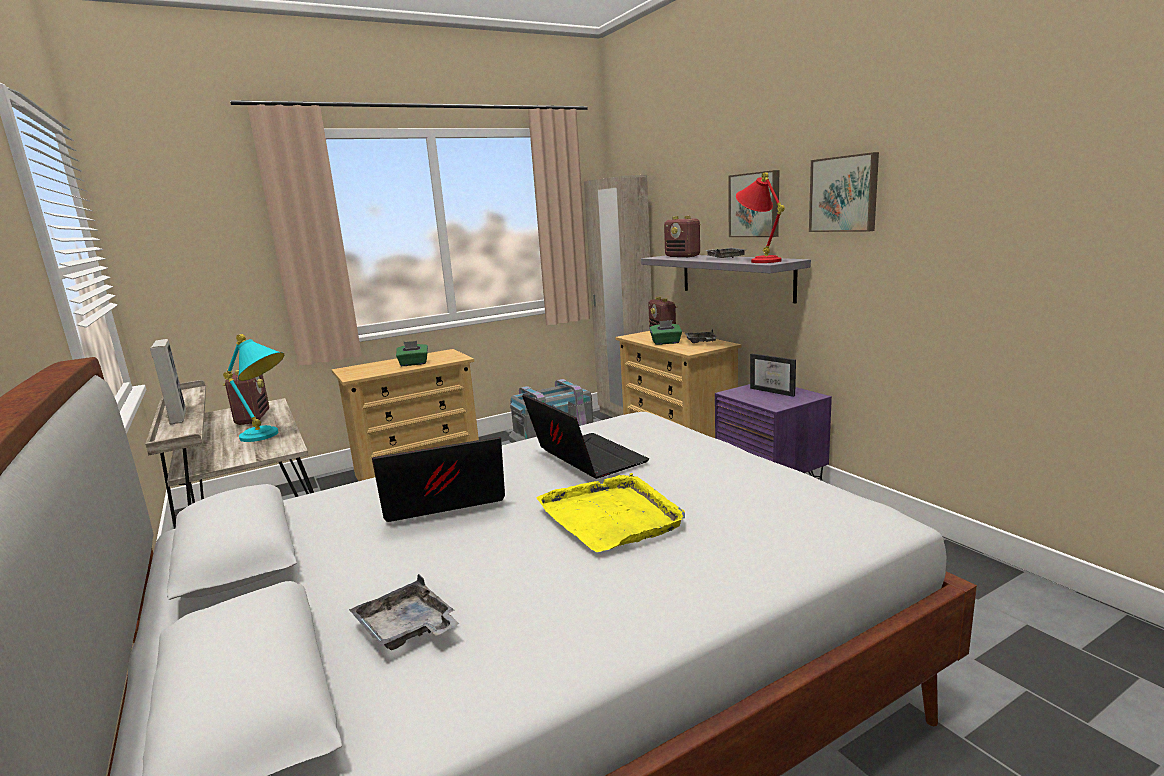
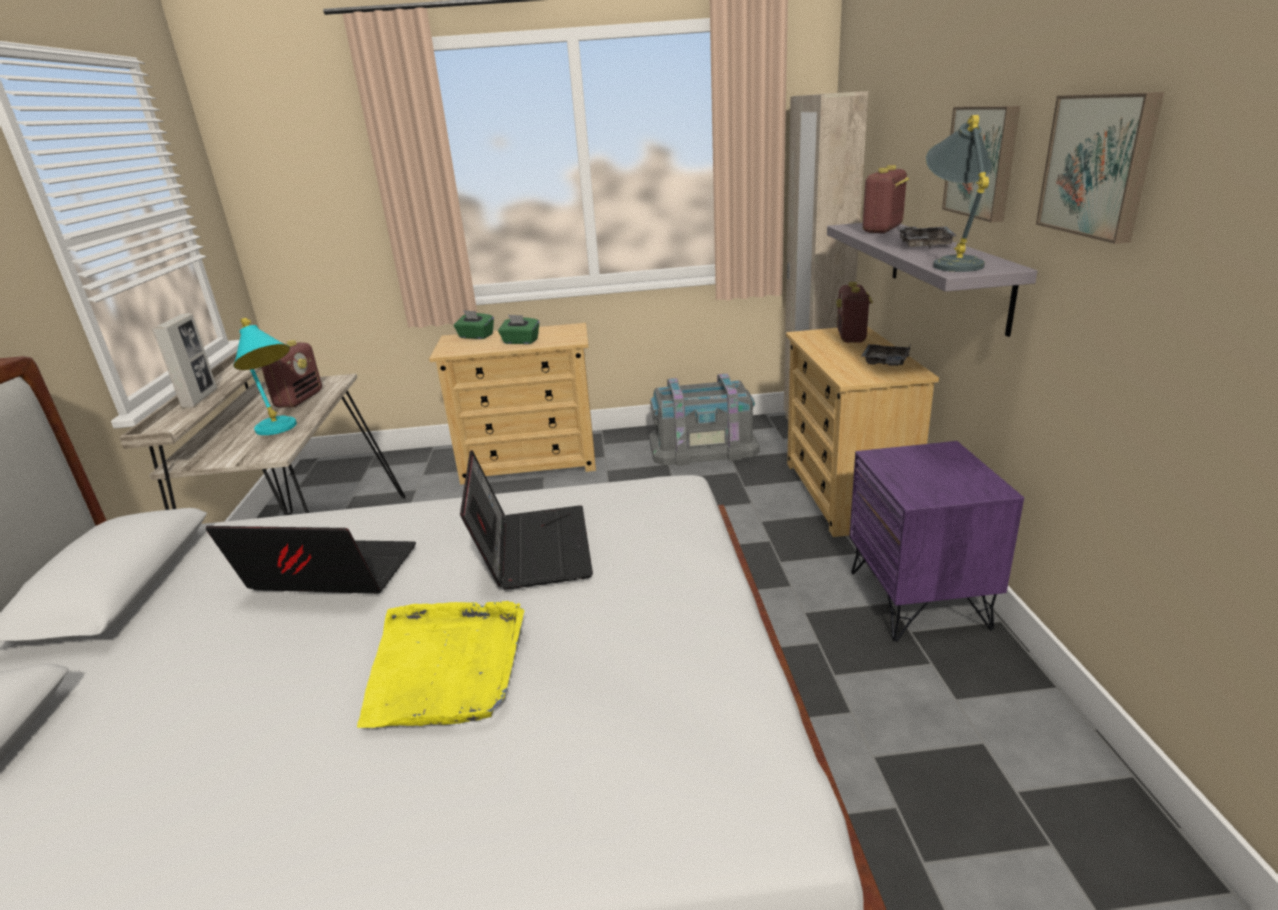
camera: 25 degrees right, 10 degrees up
grey tray [349,574,460,650] -> none
green tissue box [649,320,682,345] -> green tissue box moved to [454,310,494,339]
radio [664,216,701,257] -> radio turned 45 degrees clockwise [862,165,910,233]
red table lamp [736,172,785,263] -> grey table lamp [926,115,992,272]
picture frame [750,354,796,397] -> none

